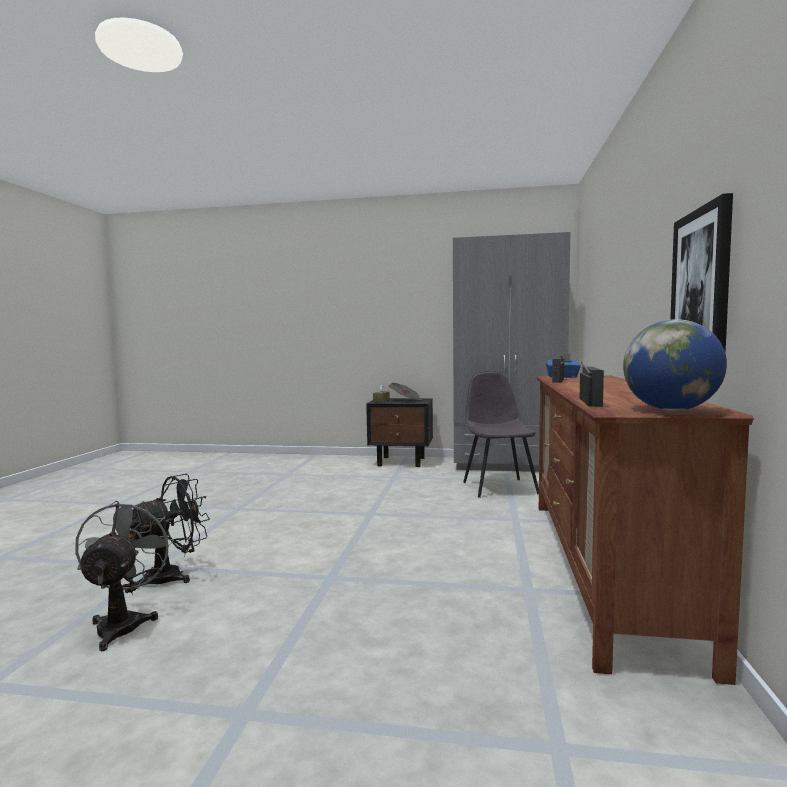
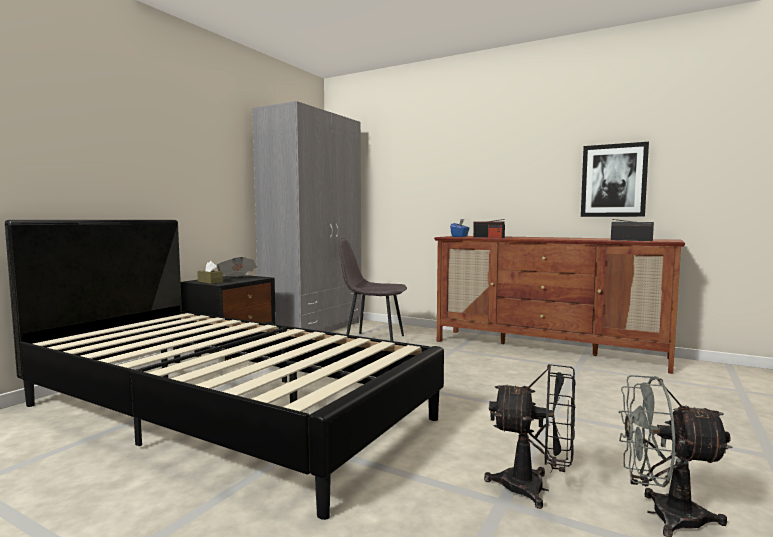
camera: 70 degrees left, 0 degrees up
black fan [130,474,210,585] -> black fan turned 135 degrees clockwise [484,364,576,509]
globe [623,319,727,411] -> none
none -> black bed [5,220,444,520]

